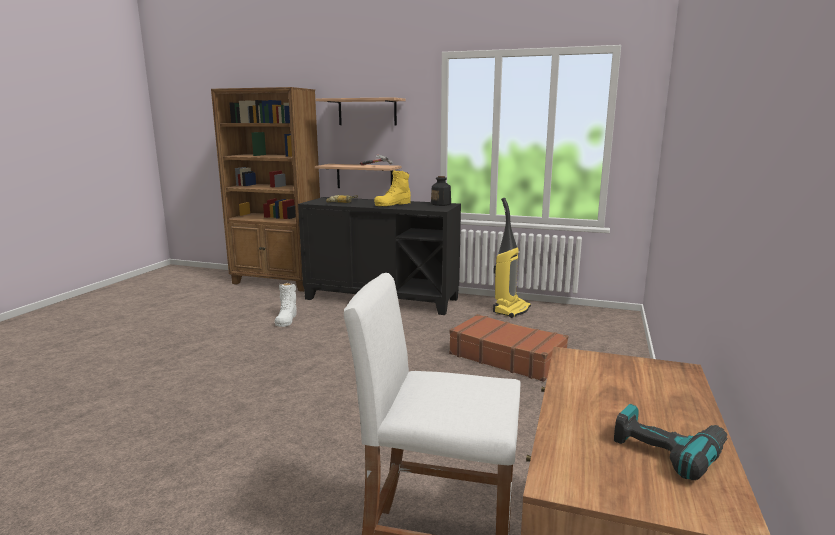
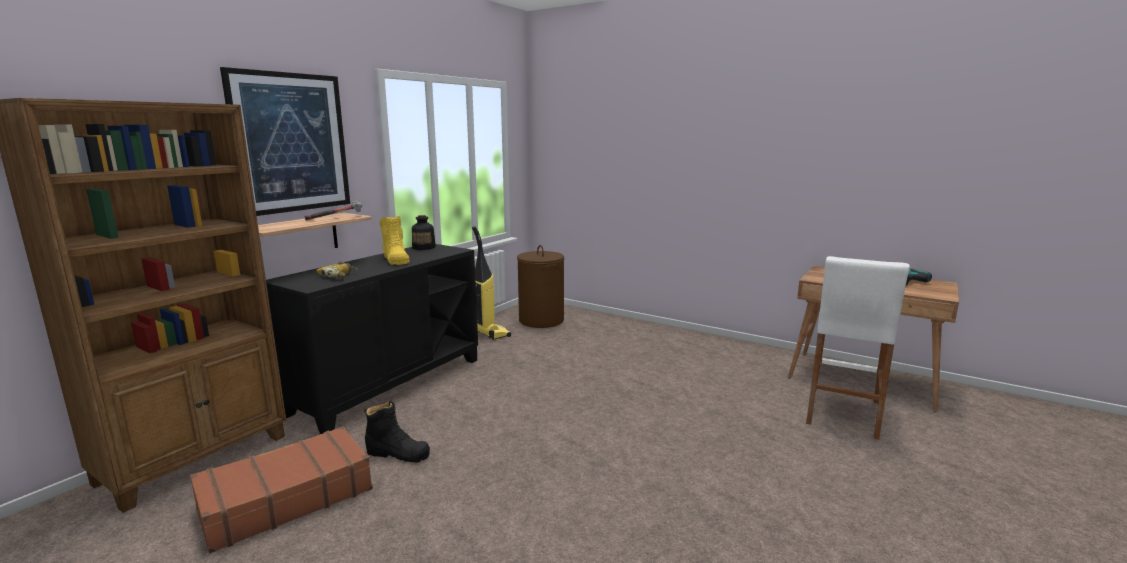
camera: 75 degrees left, 0 degrees up
white boot [275,283,297,327] -> black boot [364,401,430,463]
shelf [316,97,405,125] -> picture [220,67,350,216]
brown suitcase [449,314,568,382] -> brown suitcase moved to [190,426,373,553]
none -> brown laundry basket [517,245,564,328]

